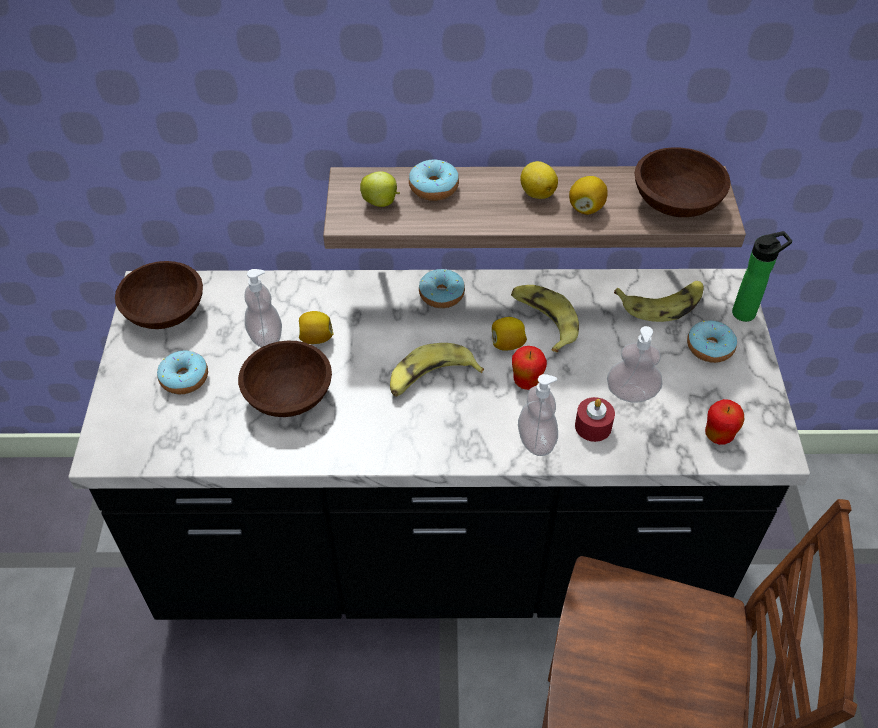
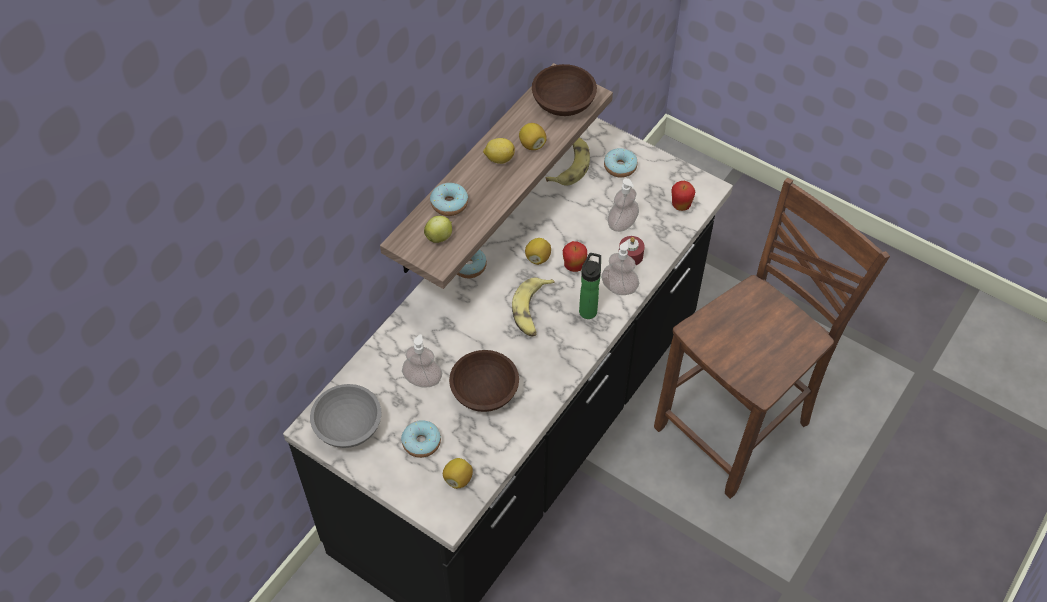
camera: 55 degrees left, 5 degrees up
brown bowl [115,261,203,329] -> grey bowl [310,384,381,448]
lemon [299,311,333,344] -> lemon moved to [443,458,473,489]
banana [511,285,579,353] -> none
bottle [732,231,792,322] -> bottle moved to [579,253,601,319]

